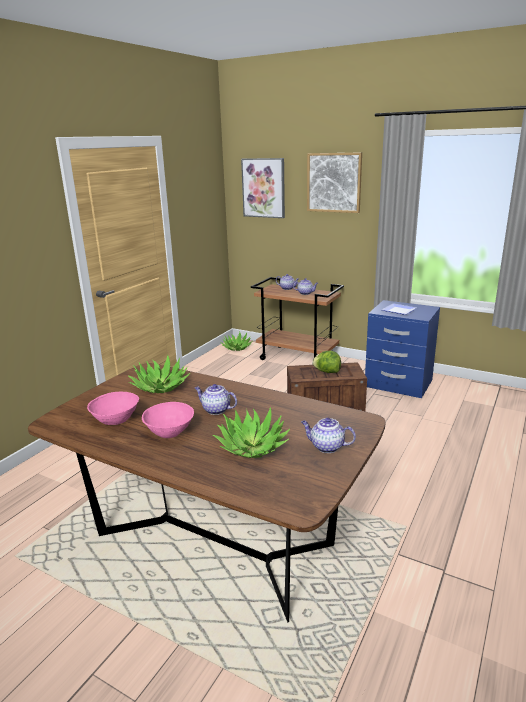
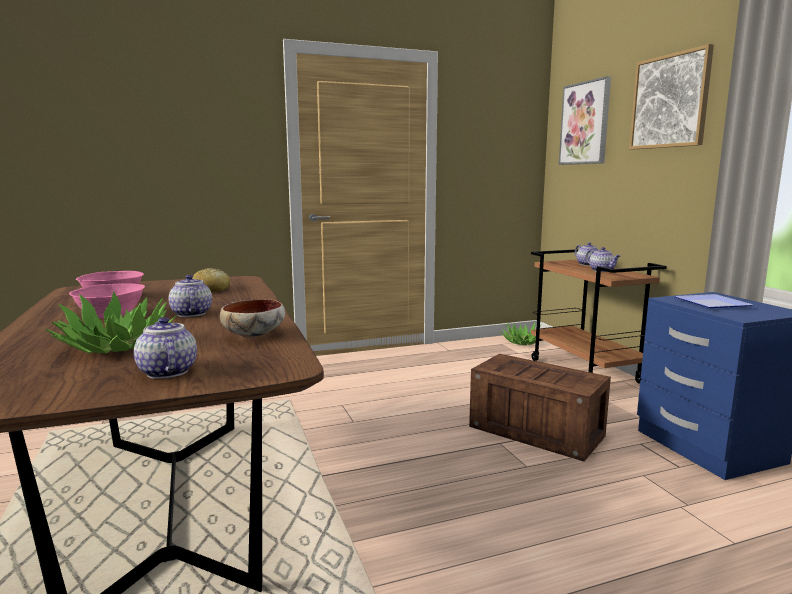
camera: 40 degrees right, 10 degrees down
potted plant [128,355,190,393] -> bread [192,268,230,292]
lettuce [312,351,341,373] -> none
none -> bowl [220,299,285,338]

